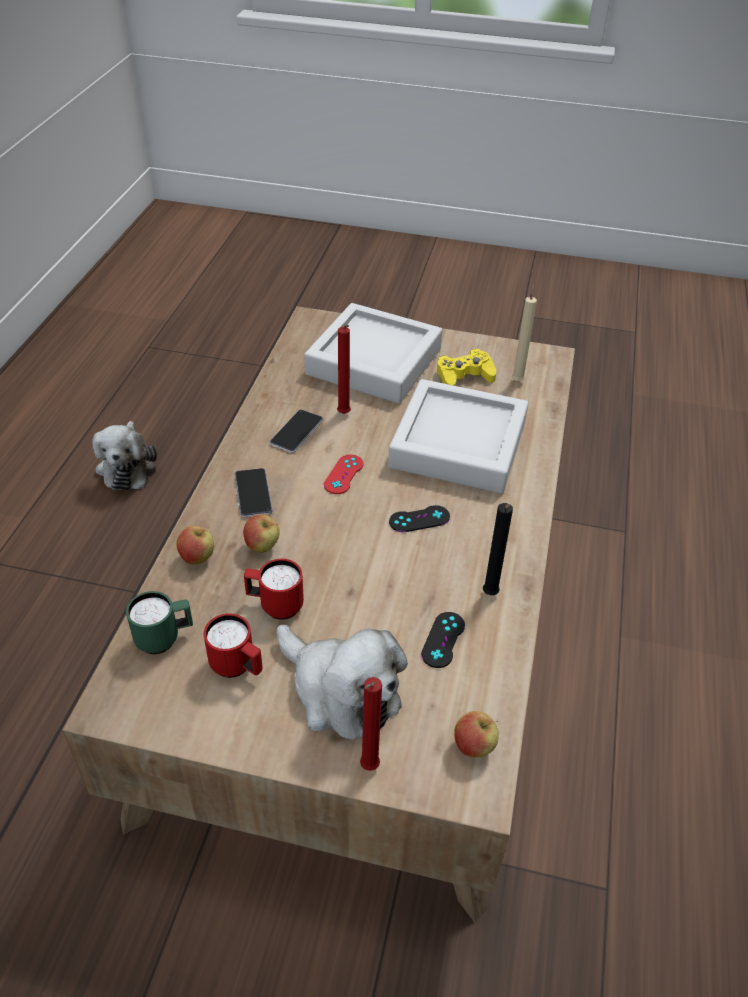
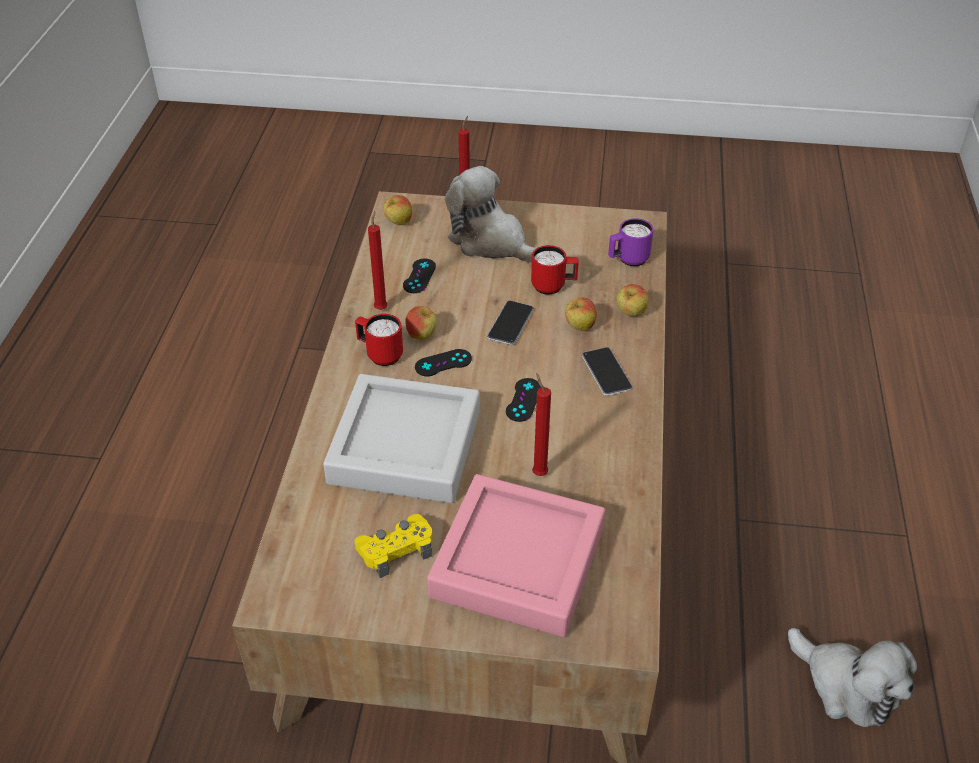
camera: 175 degrees right, 0 degrees up
plush toy [92,421,157,491] -> plush toy turned 150 degrees clockwise [788,628,917,727]
green mug [126,591,193,654] -> purple mug [608,218,653,266]
red mug [204,613,263,678] -> red mug moved to [355,314,403,366]
phone [270,410,323,453] -> phone moved to [487,301,534,345]
grey tray [304,303,442,404] -> pink tray [427,474,605,637]
red game controller [324,454,363,494] -> black game controller [506,378,541,422]
black candle [483,503,513,595] -> red candle [368,211,388,310]
beige candle [512,284,537,382] -> none
none -> apple [405,306,437,340]

